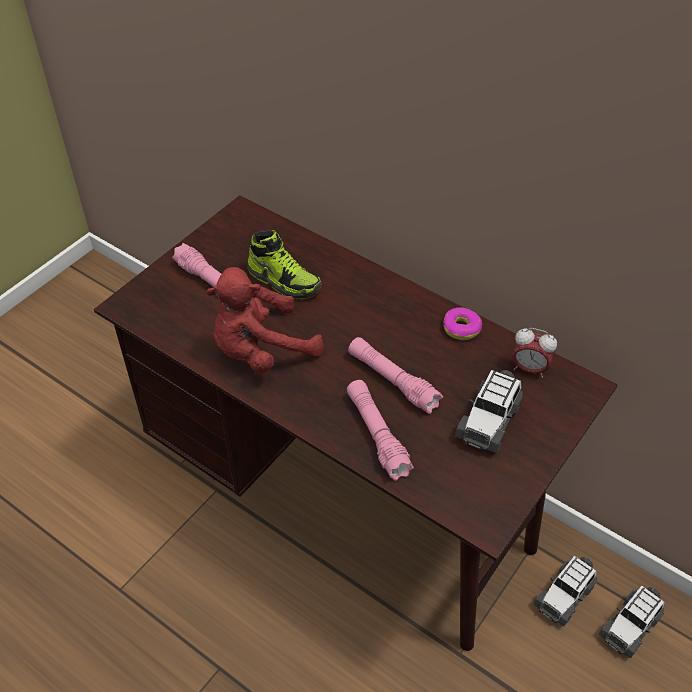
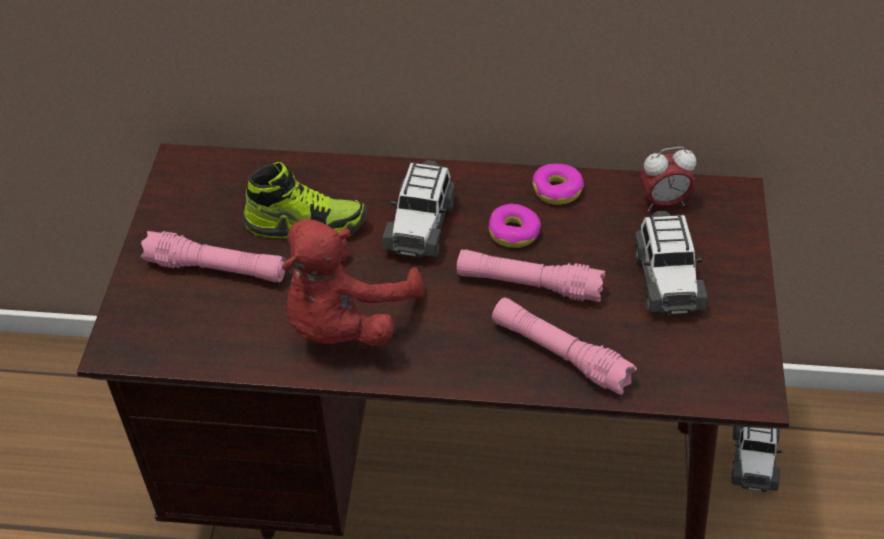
camera: 30 degrees left, 0 degrees up
toy car [599,585,665,658] -> toy car moved to [382,160,455,258]
none -> donut [488,204,541,248]

